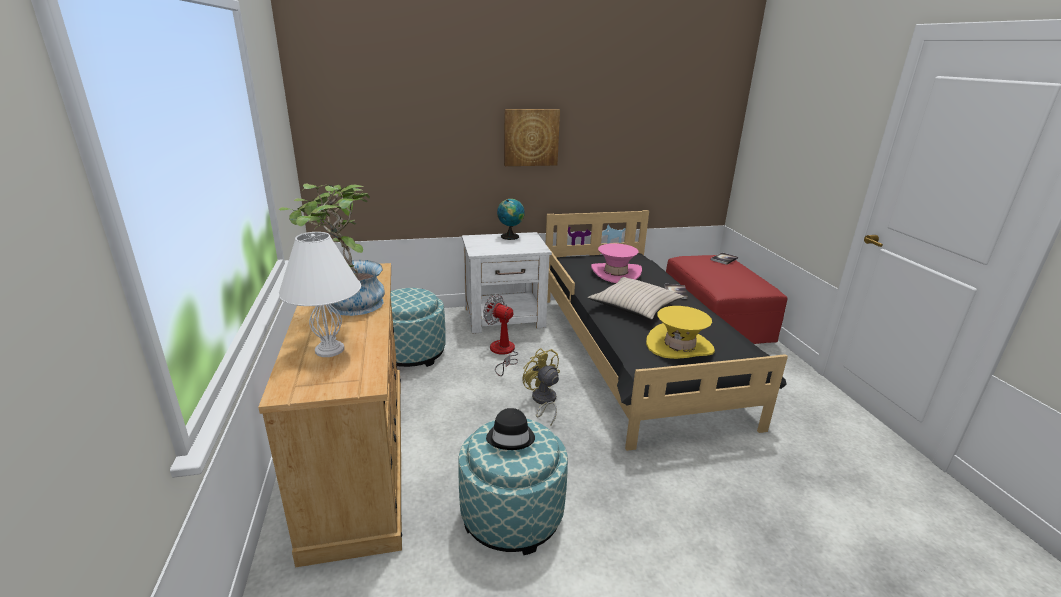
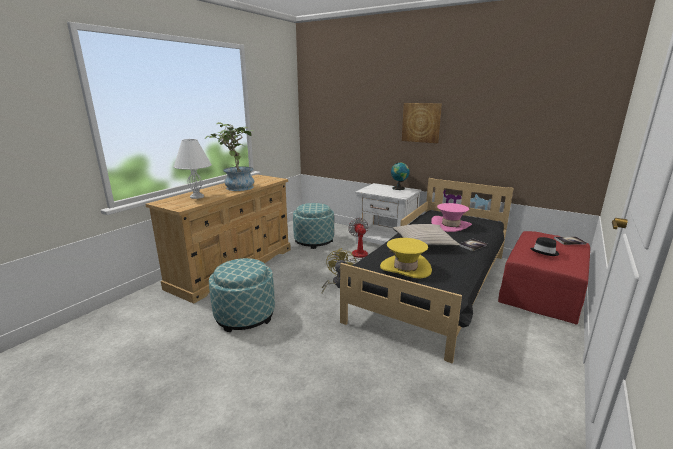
camera: 45 degrees right, 5 degrees down
black hat [486,408,535,450] -> black hat moved to [530,237,559,256]

